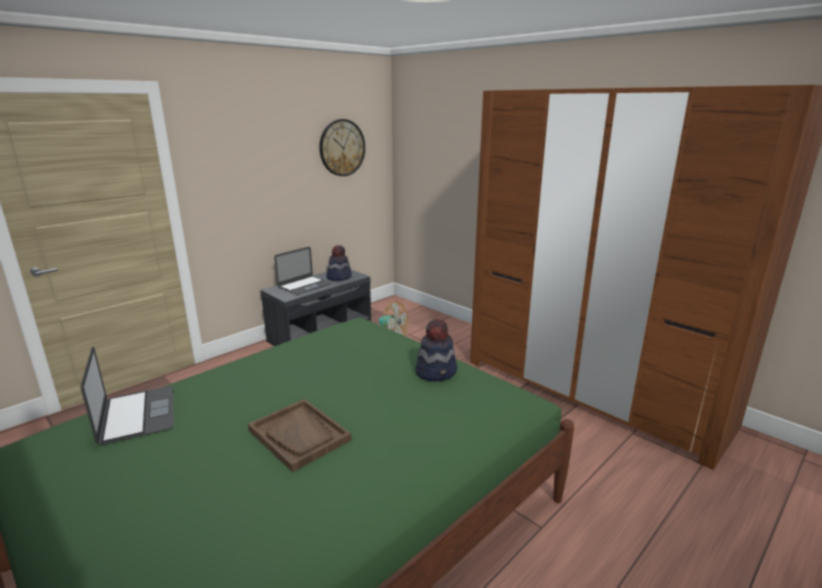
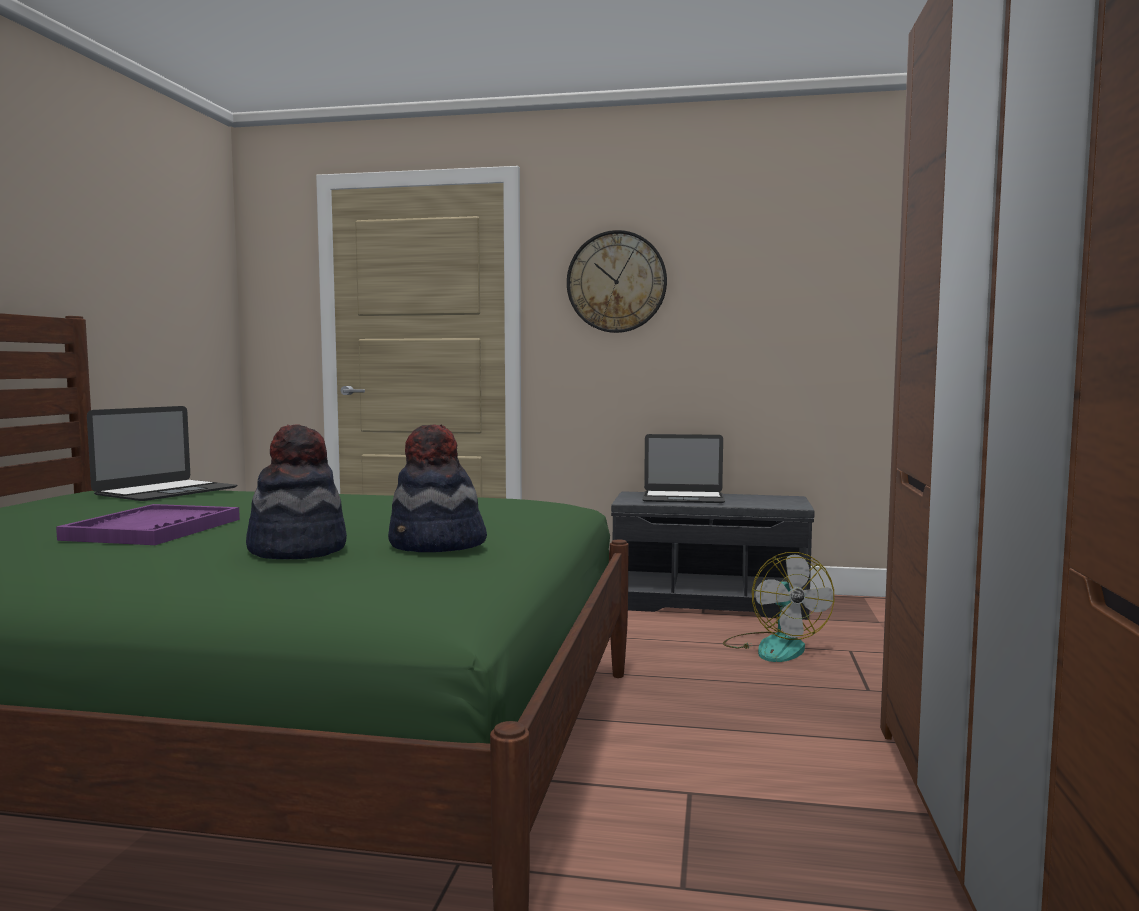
camera: 55 degrees right, 15 degrees down
brown tray [248,399,351,472] -> purple tray [56,504,240,545]
wall clock [319,119,365,176] -> wall clock moved to [567,230,667,333]
hat [326,245,352,281] -> hat moved to [246,425,347,559]

